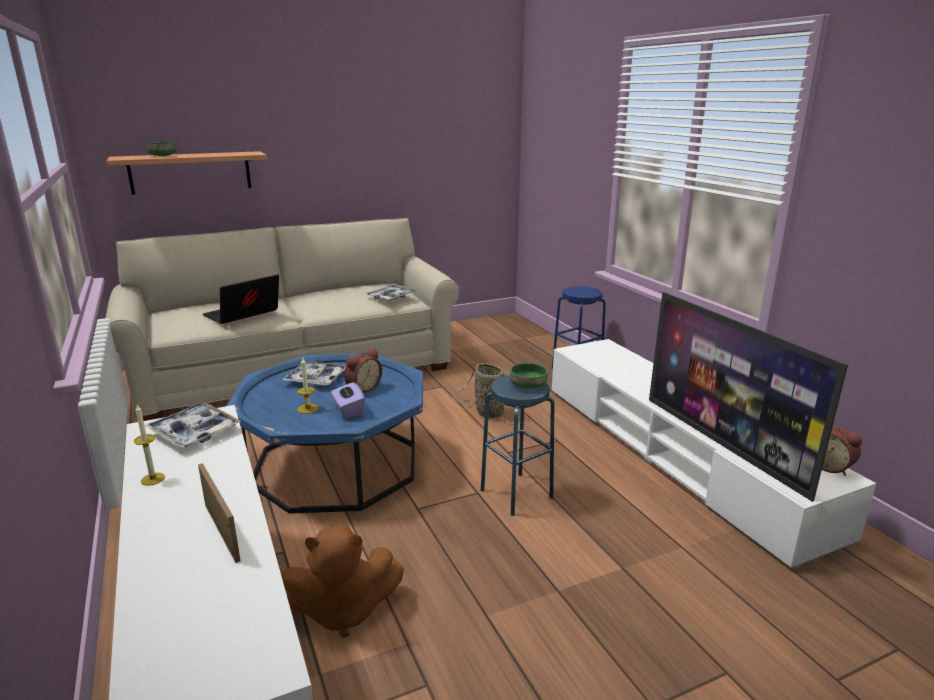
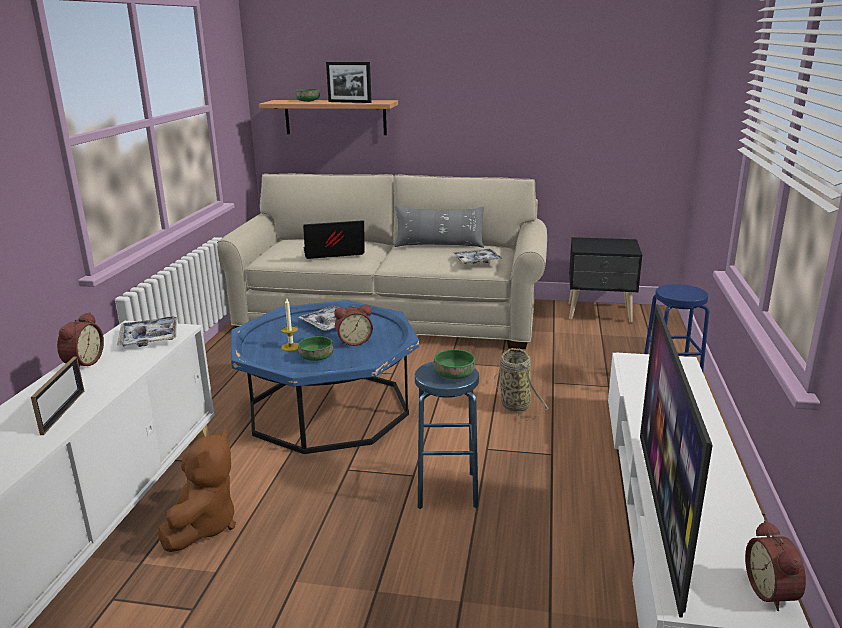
camera: 35 degrees right, 0 degrees up
candle [134,405,165,486] -> alarm clock [57,312,104,367]
brown plush toy [281,525,404,638] -> brown plush toy turned 105 degrees counterclockwise [158,429,236,552]
purple tissue box [331,381,365,419] -> green bowl [298,336,333,361]
none -> picture frame [326,62,372,103]
none -> grey pillow [395,205,484,248]
none -> black nightstand [568,237,642,323]

